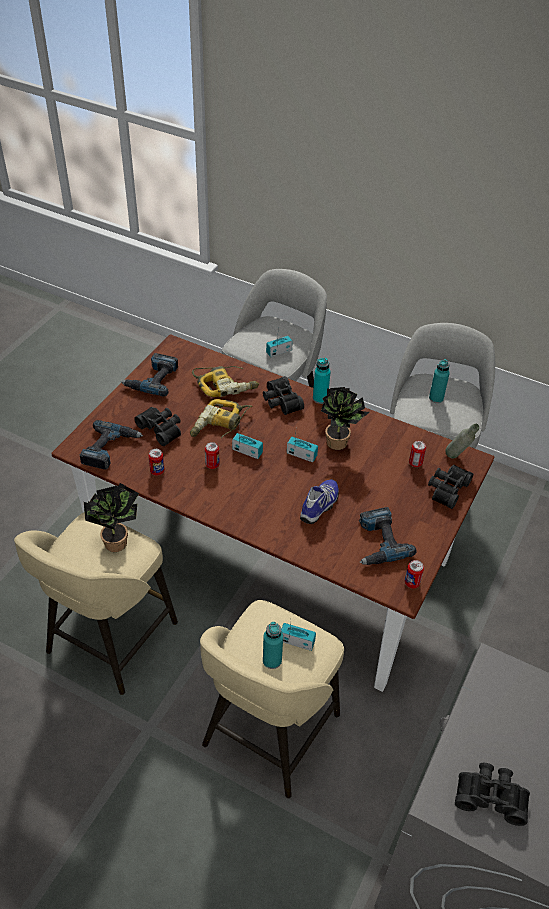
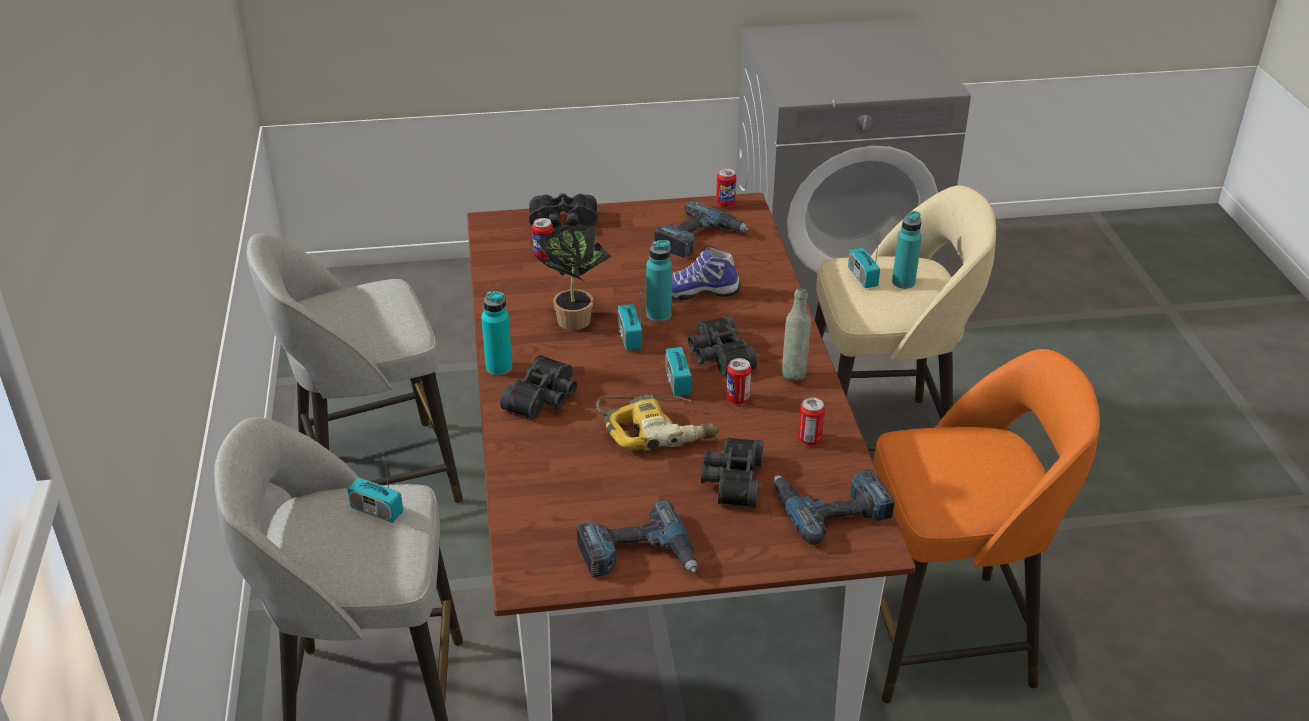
camera: 125 degrees left, 10 degrees down
beige stool [14,512,178,695] -> orange stool [874,349,1100,703]
potted plant [84,483,139,552] -> none
power drill [192,366,259,397] -> none
turquoise bottle [429,359,450,403] -> turquoise bottle moved to [646,240,672,322]
grey bottle [445,424,479,459] -> grey bottle moved to [782,288,811,380]
black binoculars [455,763,530,826] -> black binoculars moved to [688,316,757,376]

